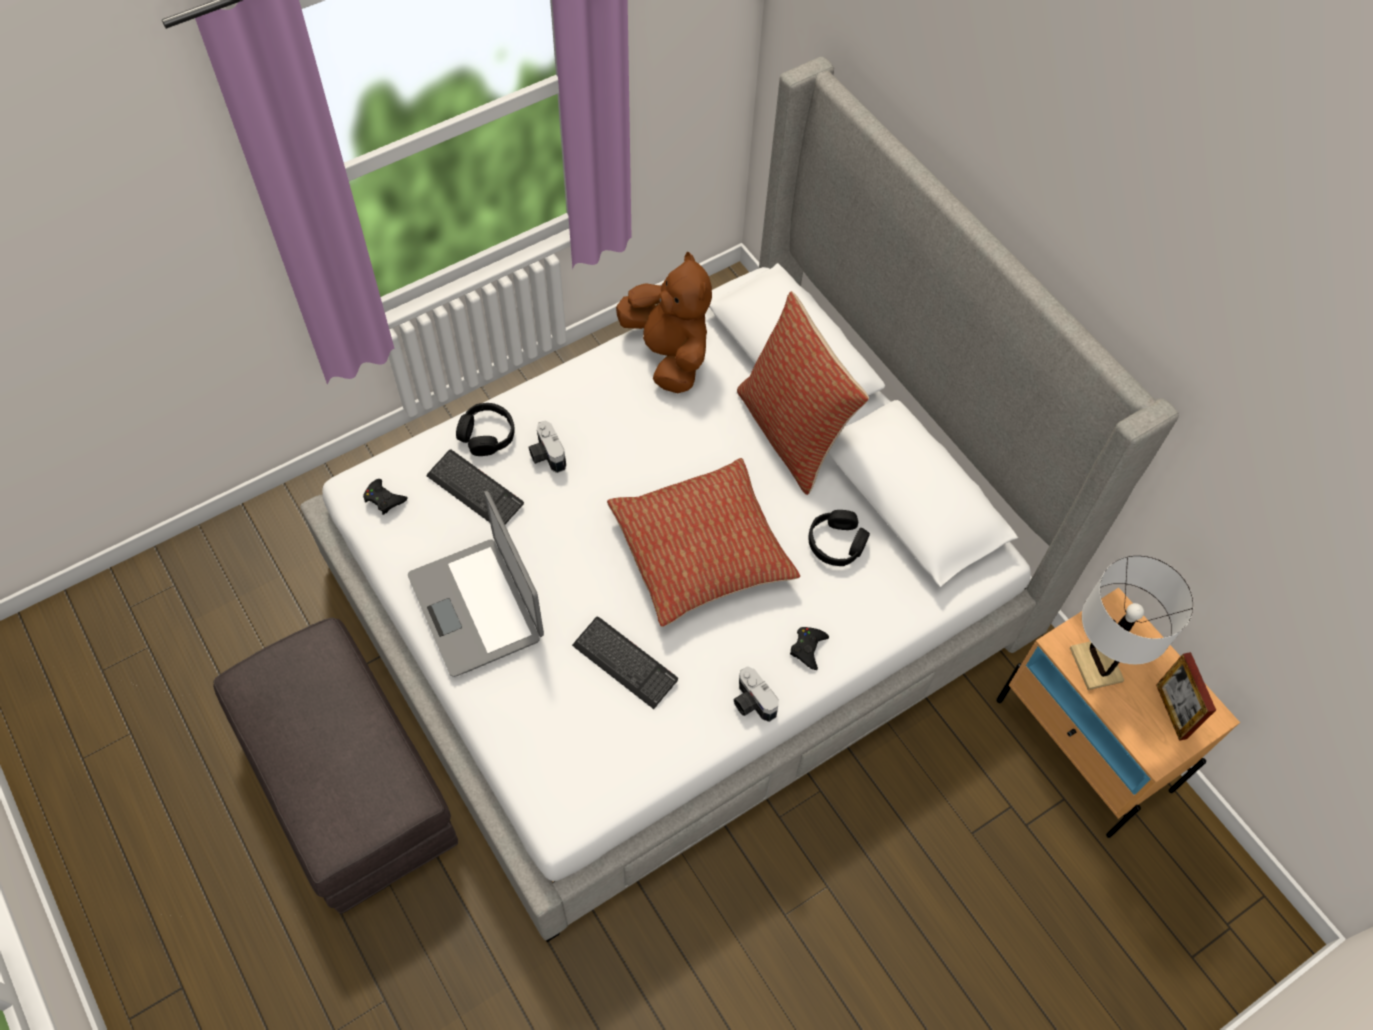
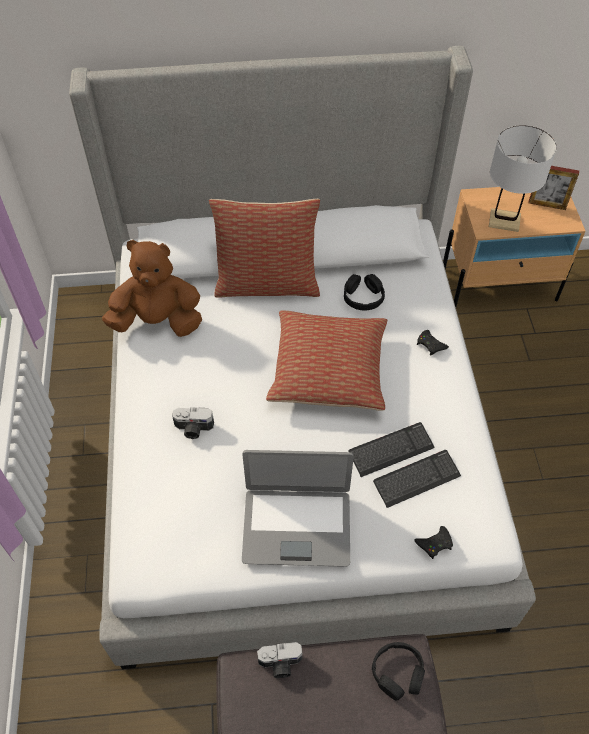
camera: 60 degrees left, 5 degrees down
black game controller [363,479,408,515] -> black game controller moved to [415,526,453,559]
keyboard [426,449,524,524] -> keyboard moved to [373,450,461,508]
black headphones [456,403,515,456] -> black headphones moved to [372,642,425,701]
camera [733,666,778,722] -> camera moved to [257,642,302,678]

